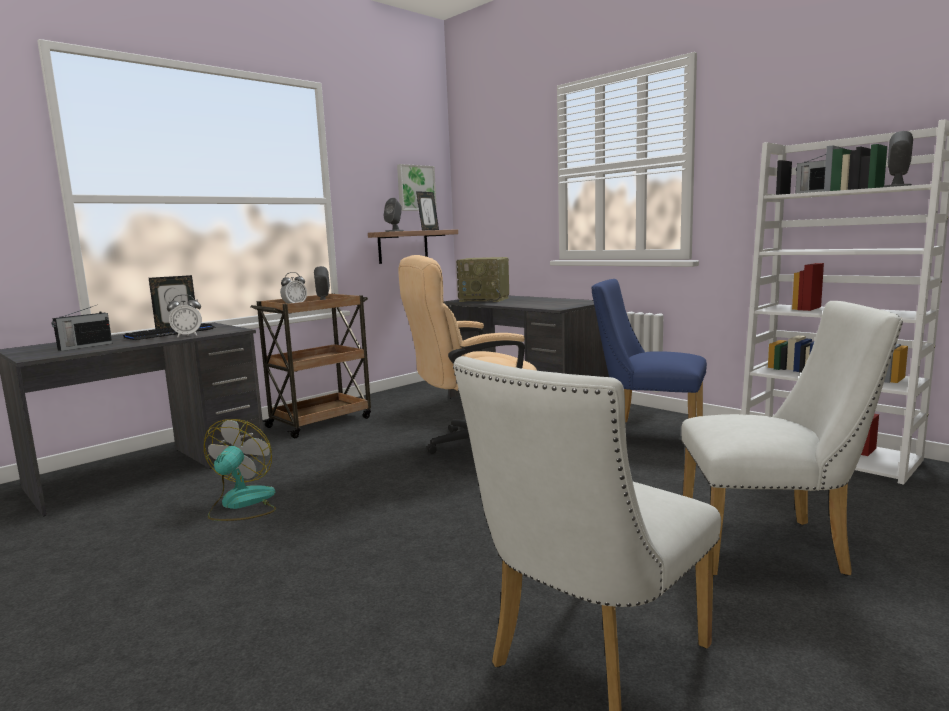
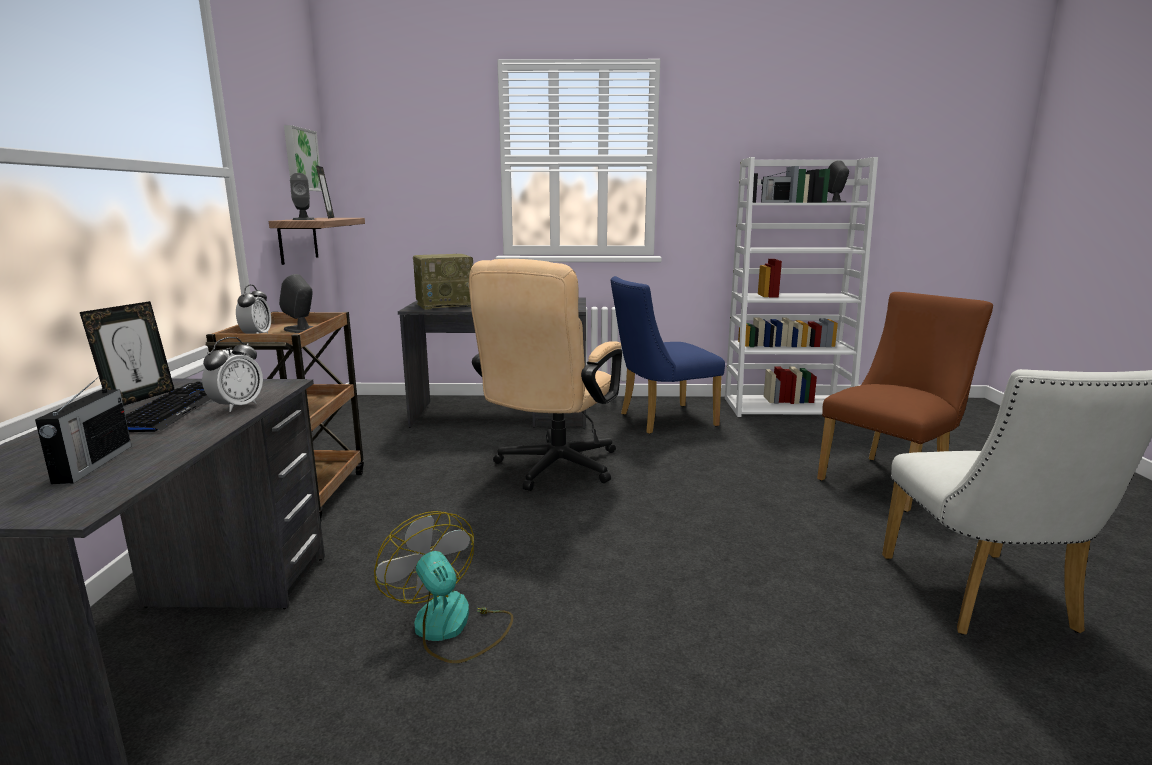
camera: 45 degrees left, 5 degrees up
white chair [681,301,903,576] -> brown chair [817,292,993,512]

